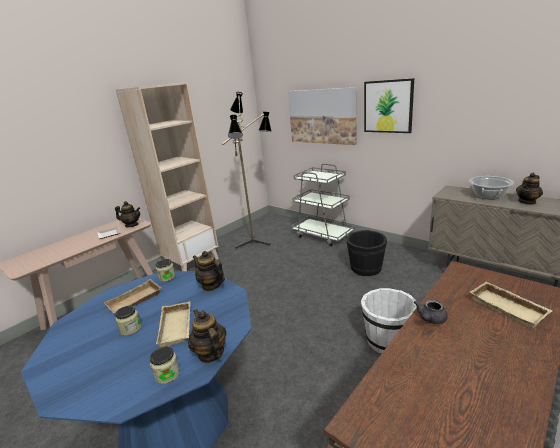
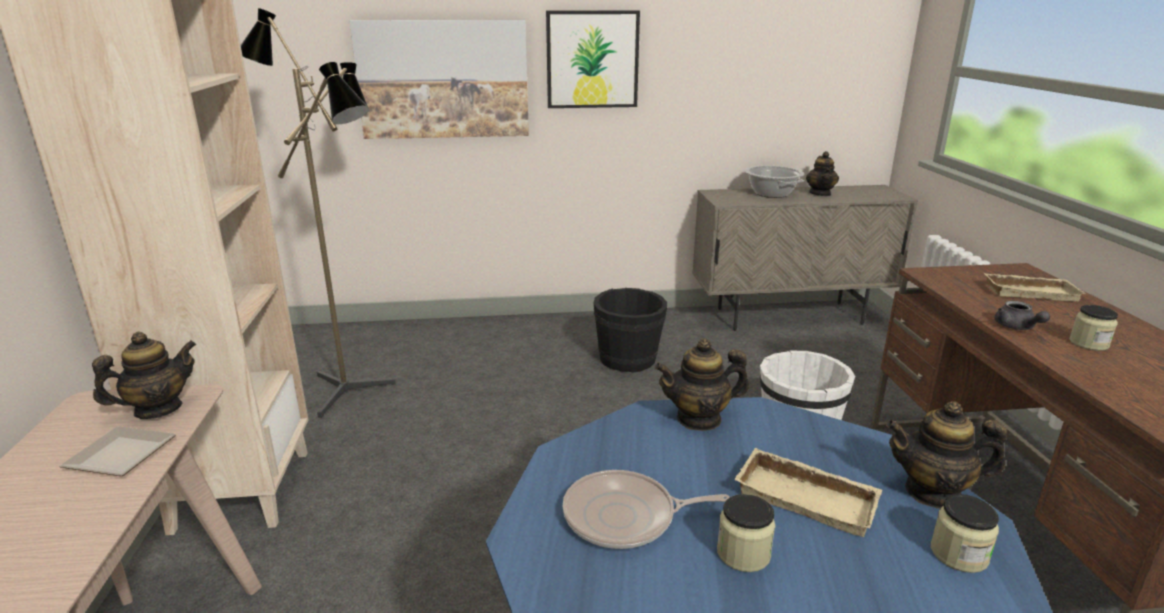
camera: 50 degrees left, 0 degrees up
beige tray [103,279,161,314] -> frying pan [563,470,730,549]
jar [156,259,176,282] -> jar moved to [1069,305,1118,351]
grey cart [291,163,355,246] -> none

